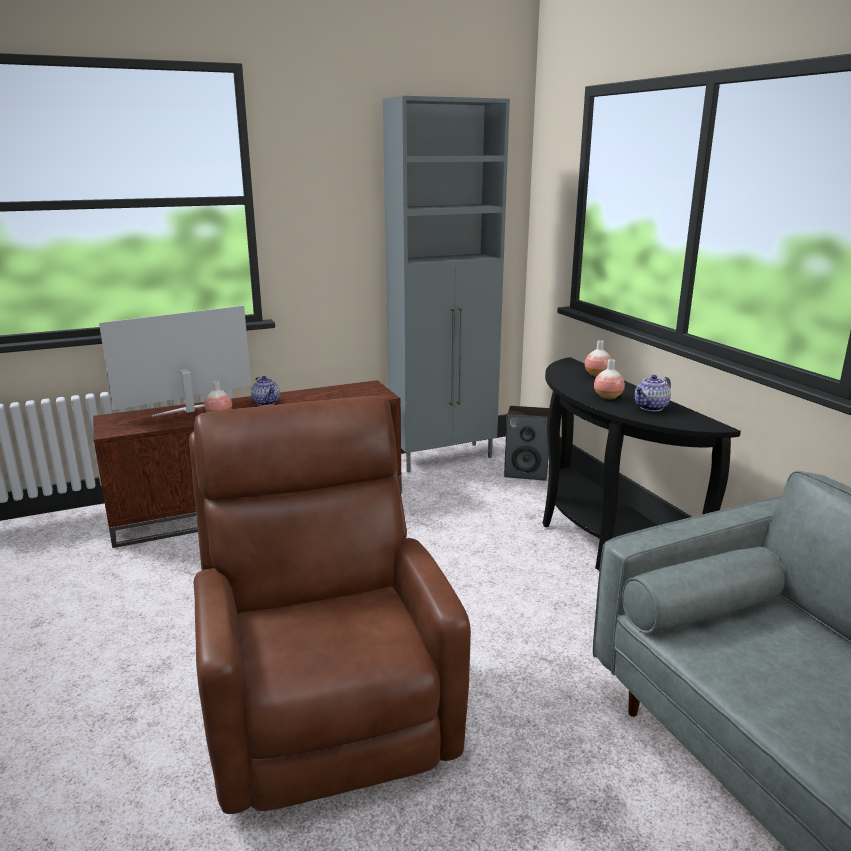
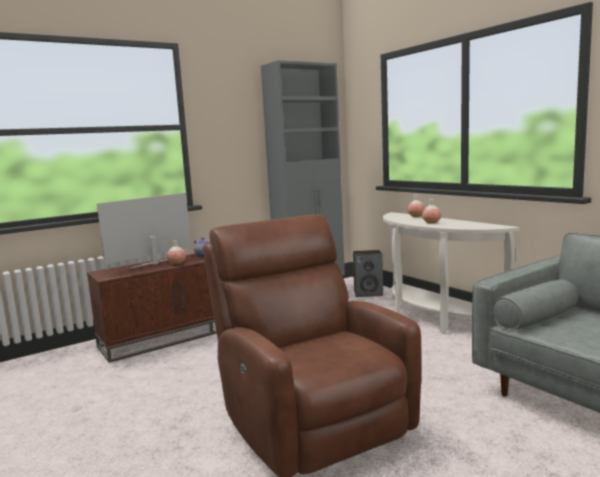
camera: 10 degrees left, 10 degrees down
black console table [542,357,741,570] -> white console table [383,212,519,334]
teapot [635,375,671,411] -> none

